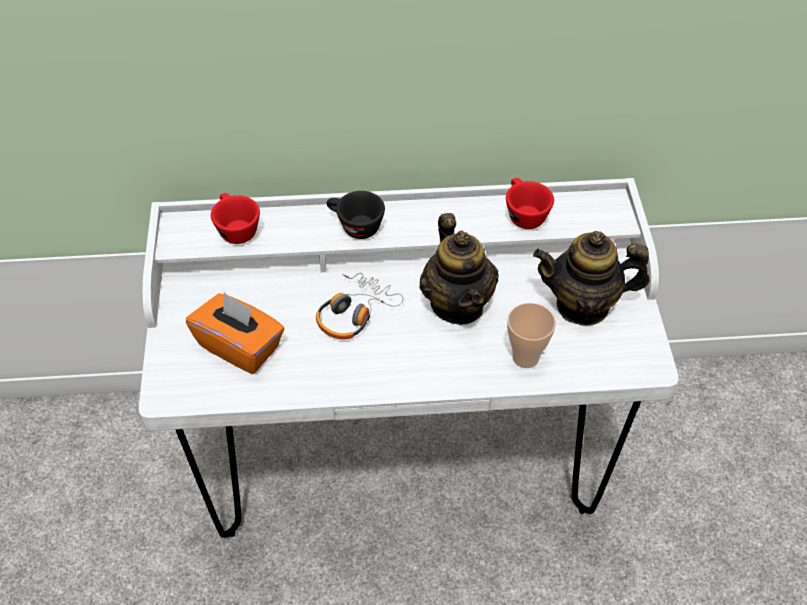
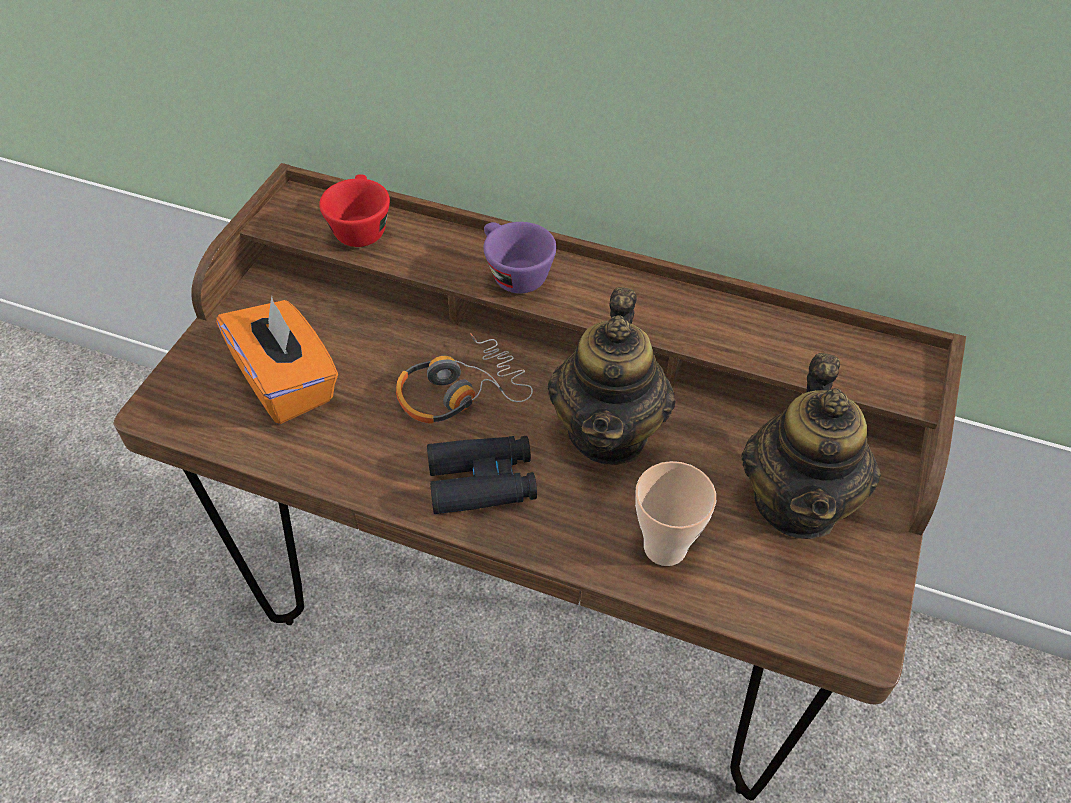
camera: 25 degrees right, 0 degrees up
white desk [139,178,679,538] -> brown desk [114,163,966,801]
black cup [326,191,385,239] -> purple cup [484,222,556,293]
red cup [506,178,554,229] -> none
teapot [533,231,649,326] -> teapot turned 105 degrees counterclockwise [741,353,881,539]
none -> black binoculars [427,436,537,514]

